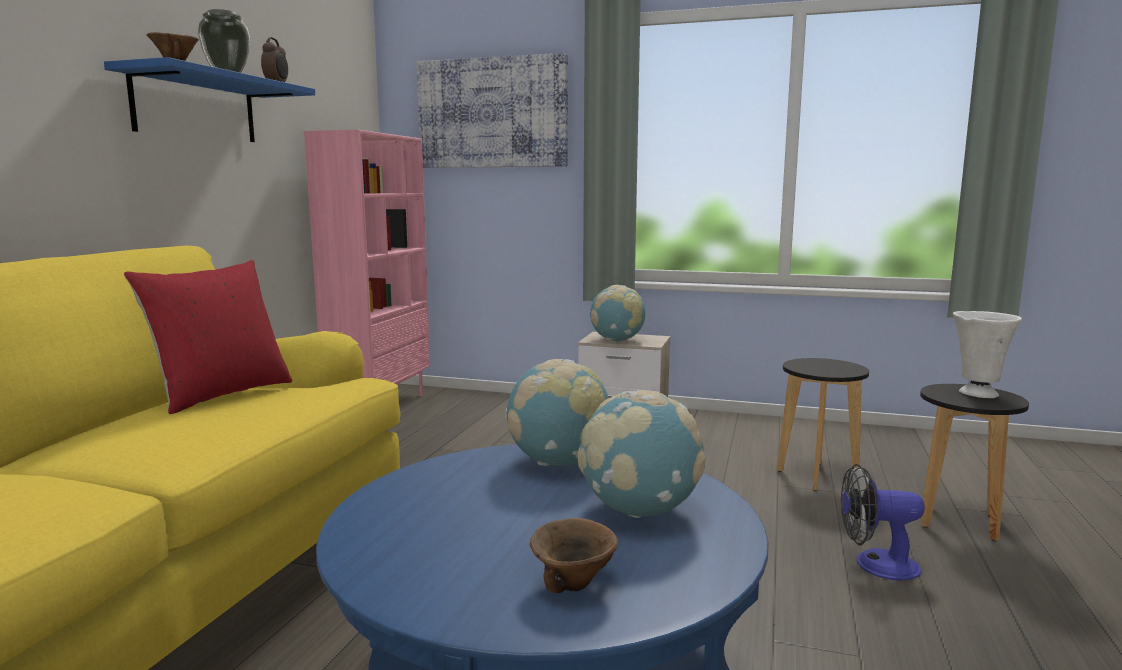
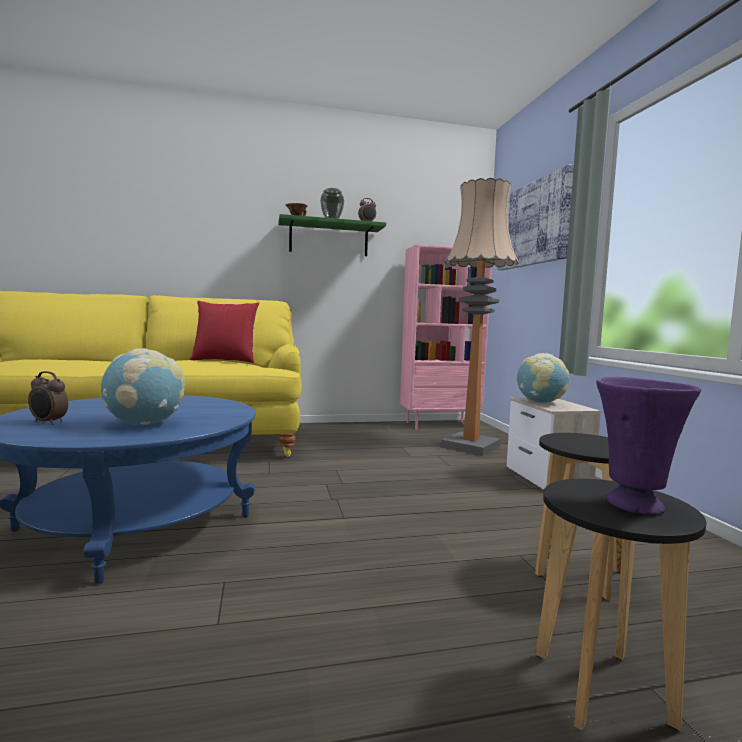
camera: 60 degrees right, 5 degrees down
blue shelf [104,57,315,142] -> green shelf [278,214,386,256]
globe [505,359,609,466] -> none
brown bowl [530,518,618,593] -> alarm clock [28,371,68,425]
fan [841,464,925,580] -> none
white vase [953,311,1022,398] -> purple vase [596,377,701,515]
none -> floor lamp [441,178,519,456]

